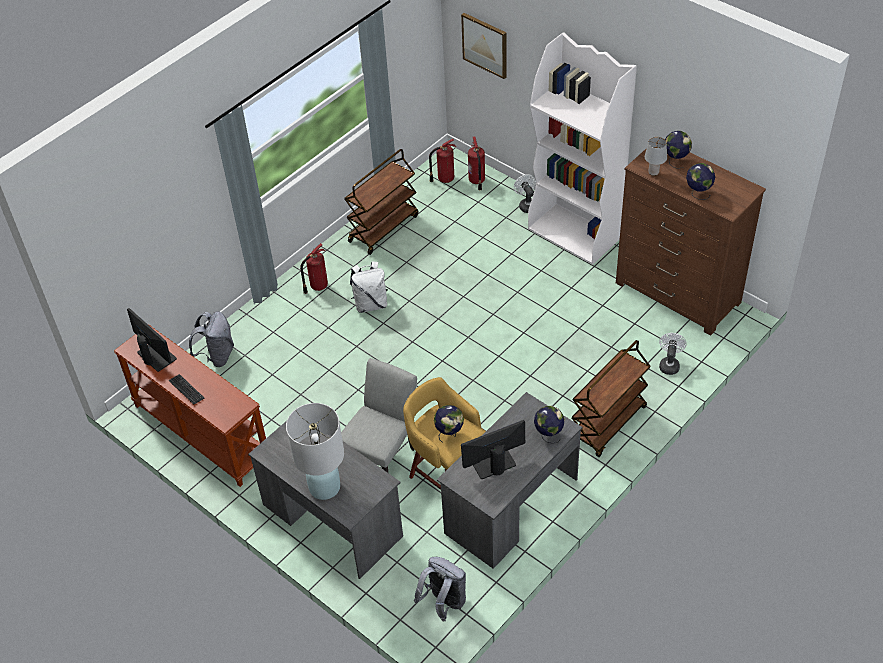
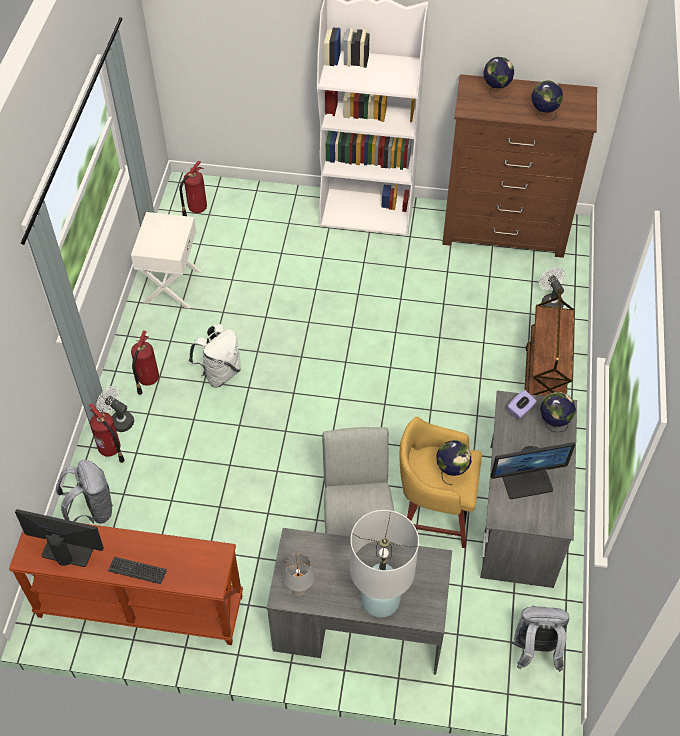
camera: 35 degrees left, 5 degrees up
brown cart [344,149,419,255] -> white nightstand [131,212,201,309]
picture [461,13,507,79] -> none
monitor [461,420,525,479] -> monitor turned 135 degrees counterclockwise [491,442,575,499]
fire extinguisher [468,136,485,190] -> fire extinguisher moved to [89,403,125,463]
white fan [514,174,536,213] -> white fan moved to [96,386,134,432]
grey table lamp [645,137,667,176] -> grey table lamp moved to [283,554,314,596]
none -> purple tissue box [507,390,537,420]

